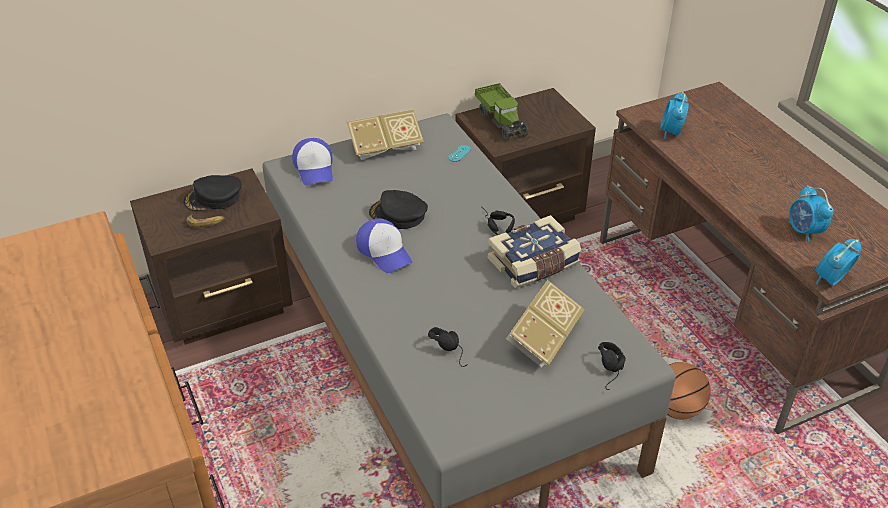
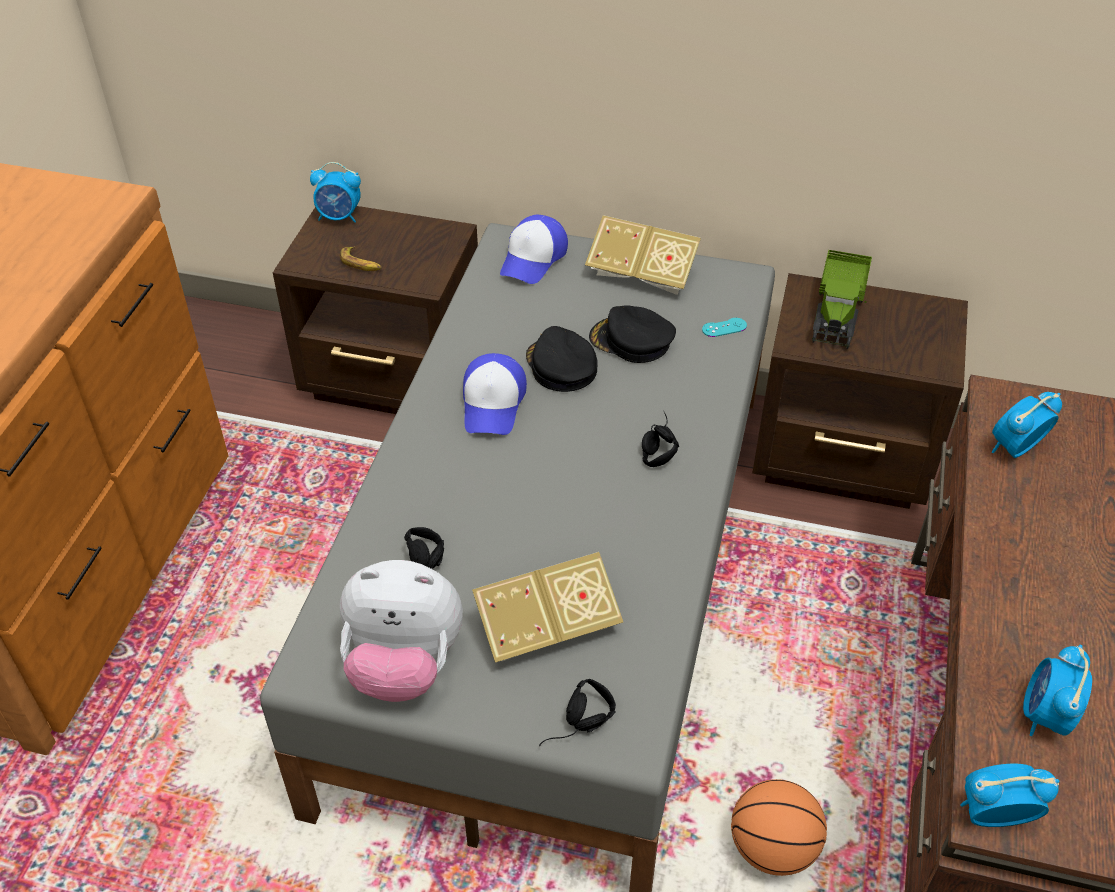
camera: 40 degrees right, 5 degrees up
black cap [184,175,241,211] -> black cap moved to [589,305,676,363]
book [488,215,581,288] -> none
none -> alarm clock [310,162,361,223]
none -> plush toy [340,560,463,702]

